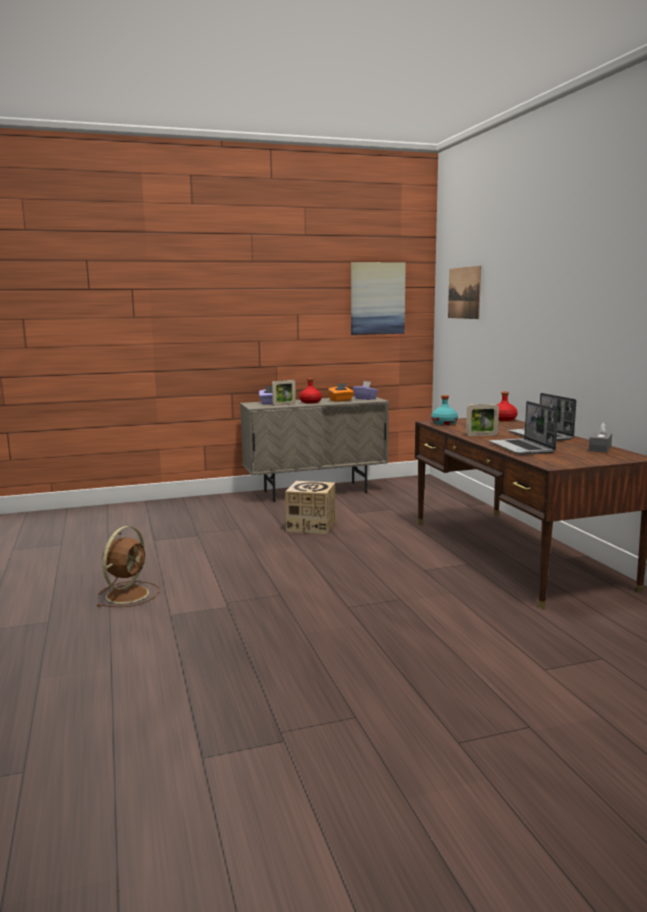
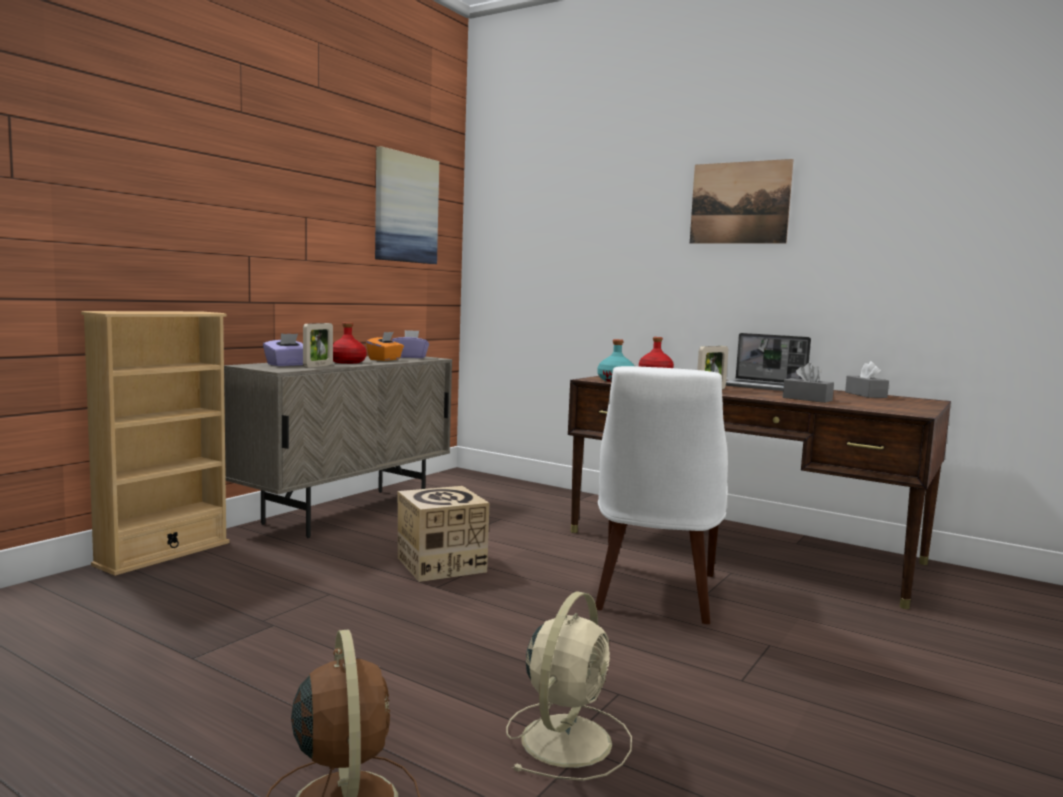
camera: 40 degrees left, 5 degrees down
picture [448,266,481,319] -> picture moved to [690,159,794,244]
laptop [489,401,558,455] -> grey tissue box [783,363,834,403]
none -> beige bookcase [81,311,230,576]
none -> beige fan [506,591,632,781]
none -> white chair [596,366,728,624]

